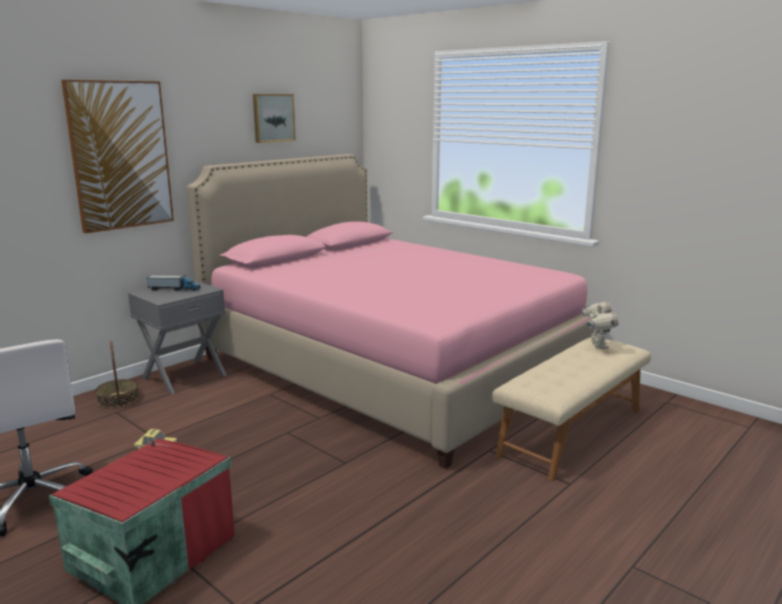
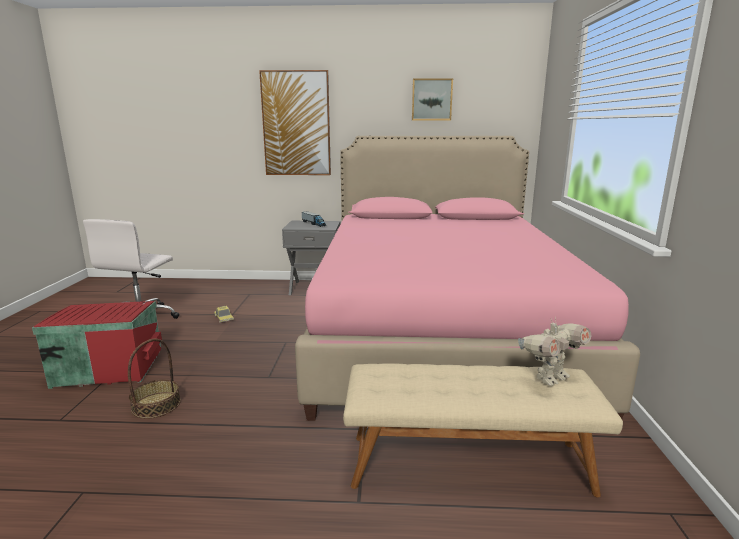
camera: 50 degrees right, 0 degrees up
basket [96,341,140,409] -> basket moved to [128,339,181,419]

